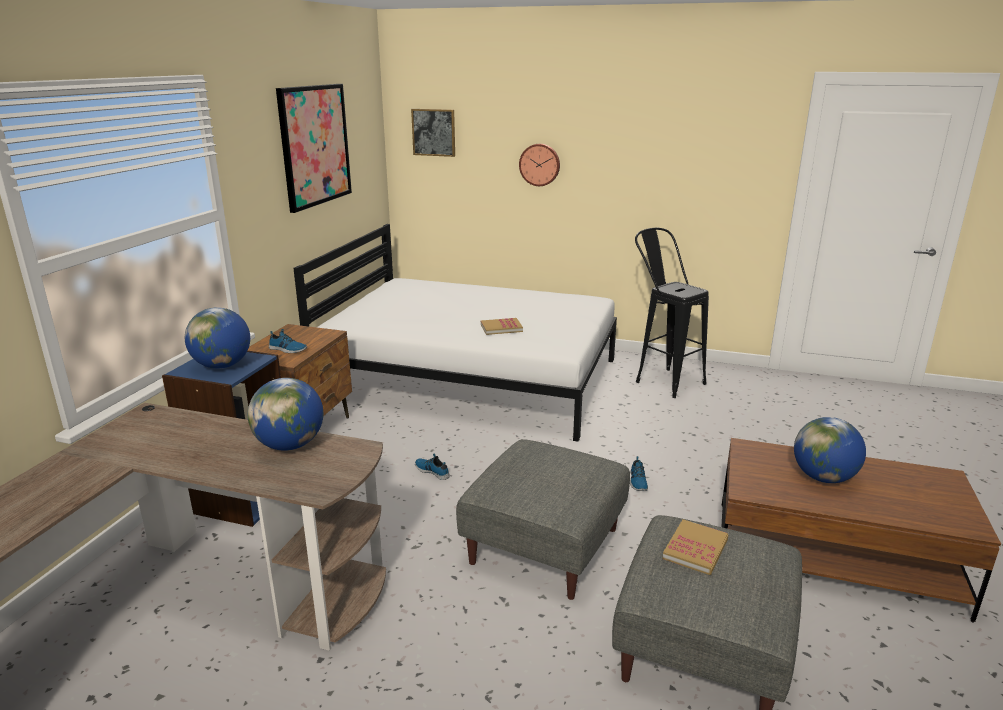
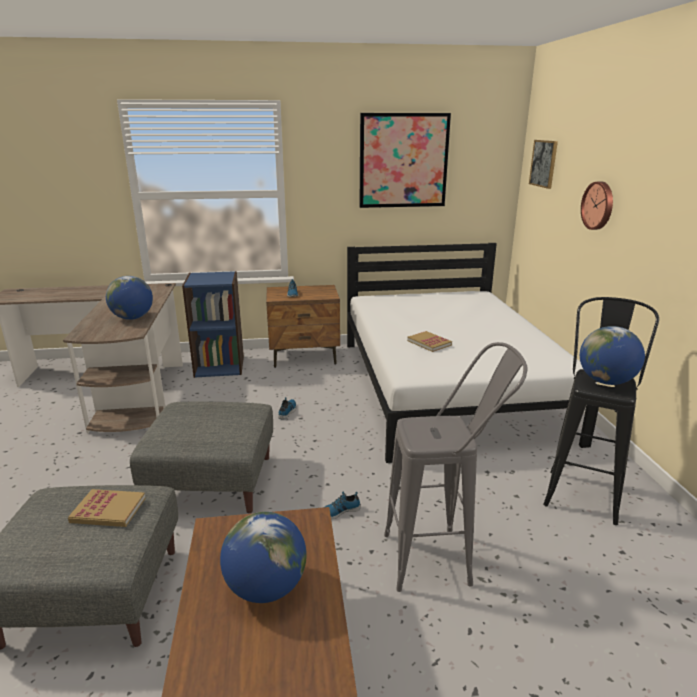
camera: 65 degrees right, 0 degrees up
globe [185,307,250,369] -> globe moved to [580,326,645,385]
none -> grey stool [384,342,528,592]

